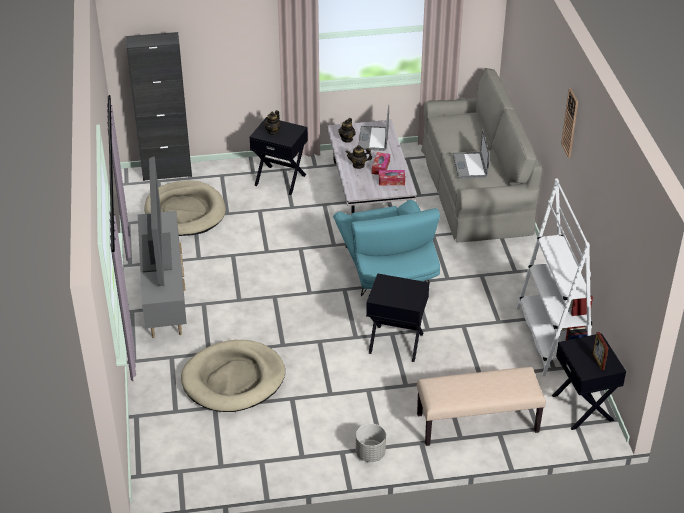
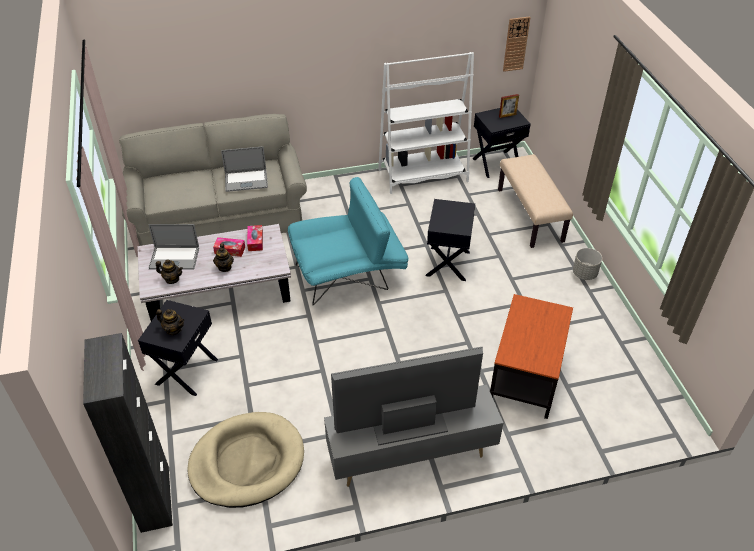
camera: 95 degrees left, 5 degrees up
beige dog bed [181,340,285,412] -> side table [490,294,573,419]
wall clock [561,88,578,158] -> wall clock moved to [503,16,531,72]

